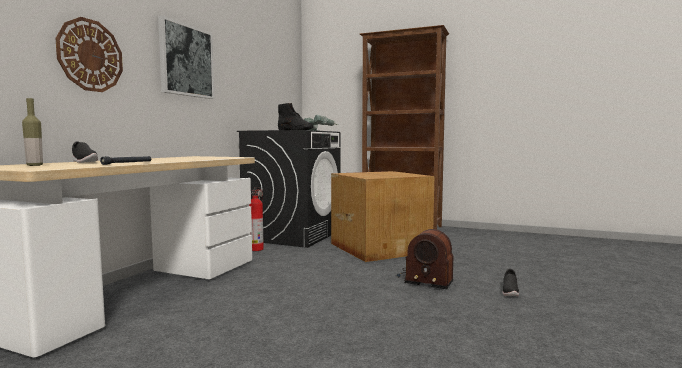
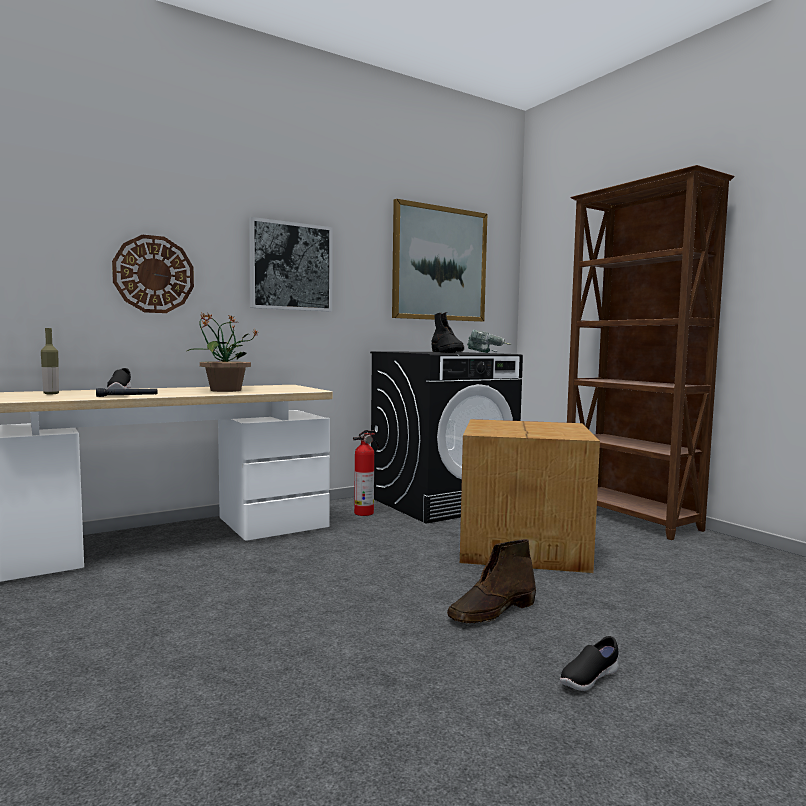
camera: 35 degrees right, 0 degrees up
radio [397,229,454,289] -> brown boot [447,539,536,623]
none -> potted plant [187,312,258,392]
none -> picture [392,199,487,322]

